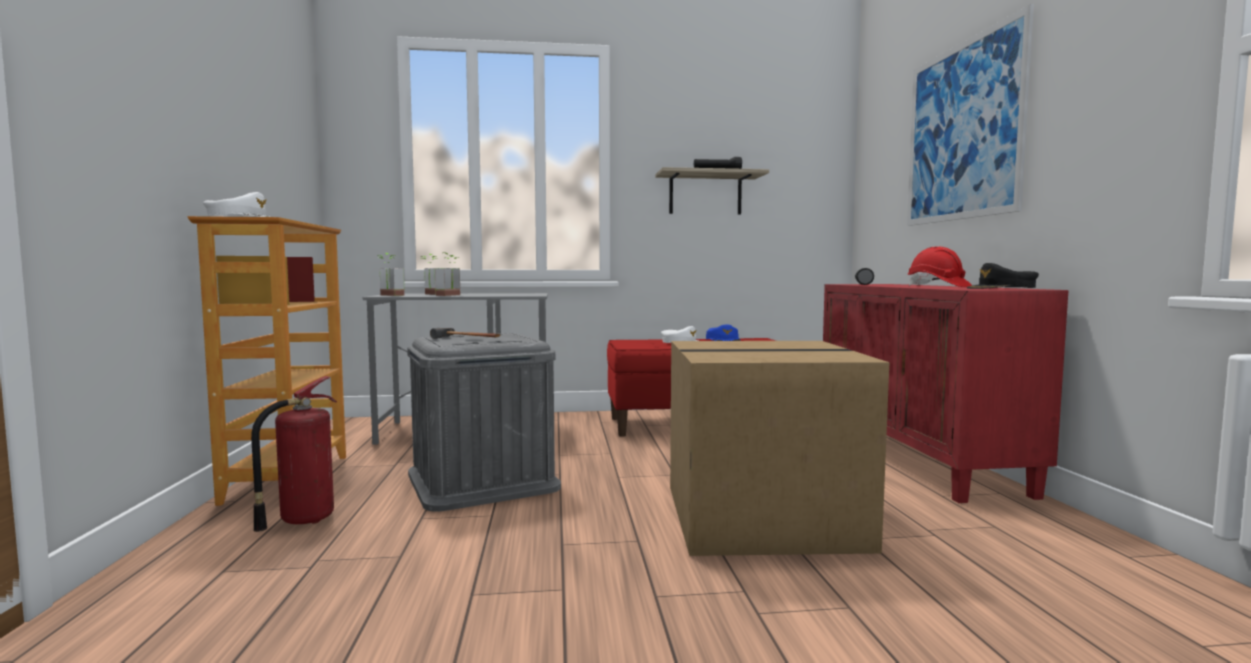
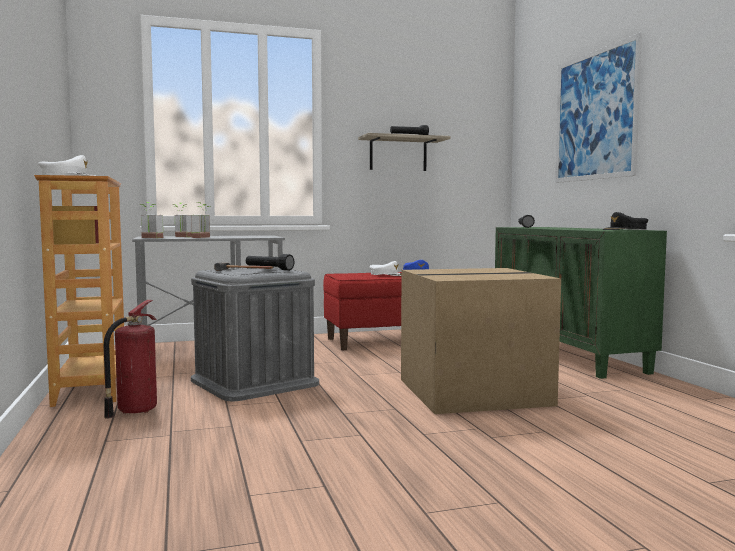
camera: 10 degrees left, 0 degrees up
red cabinet [823,284,1069,503] -> green cabinet [495,227,667,379]
red hard hat [908,246,972,287] -> none
none -> black flashlight [246,254,294,271]

